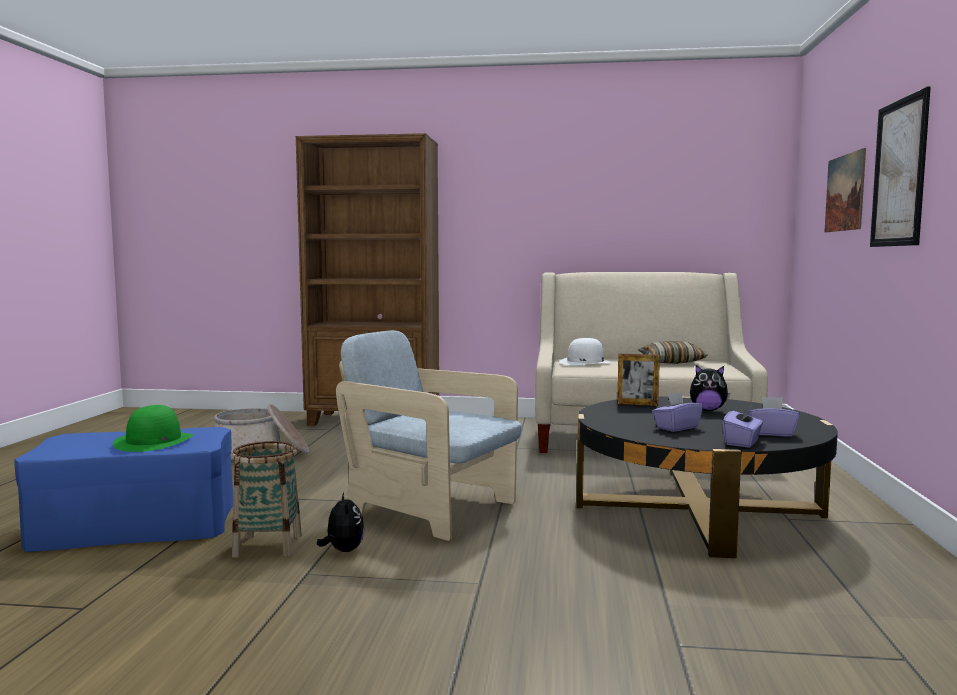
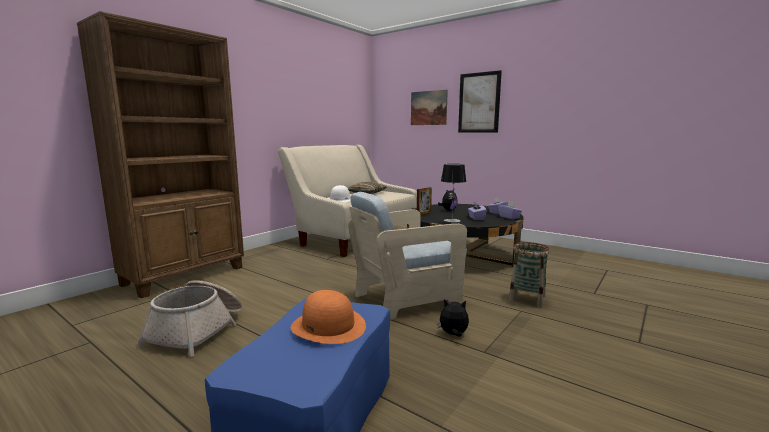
camera: 60 degrees left, 5 degrees up
green hat [113,405,193,452] -> orange hat [291,290,366,344]
basket [232,441,302,558] -> basket moved to [509,242,550,308]
none -> table lamp [441,164,466,223]

